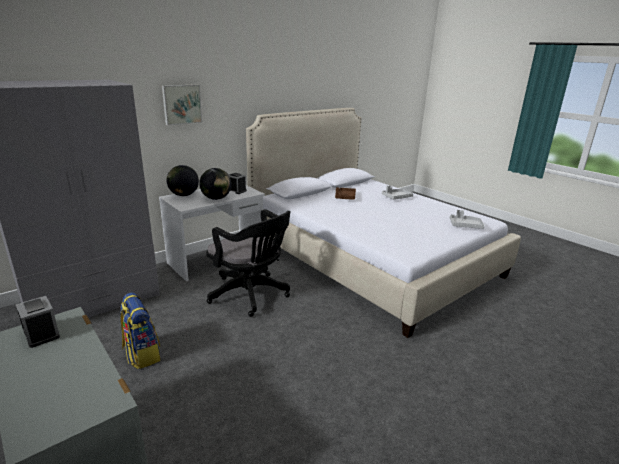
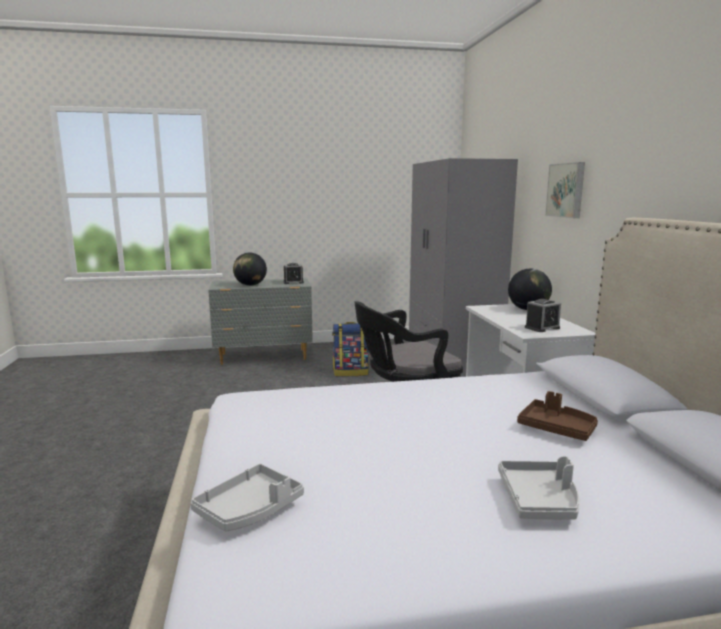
camera: 120 degrees right, 10 degrees down
globe [199,168,232,200] -> globe moved to [233,253,267,286]

